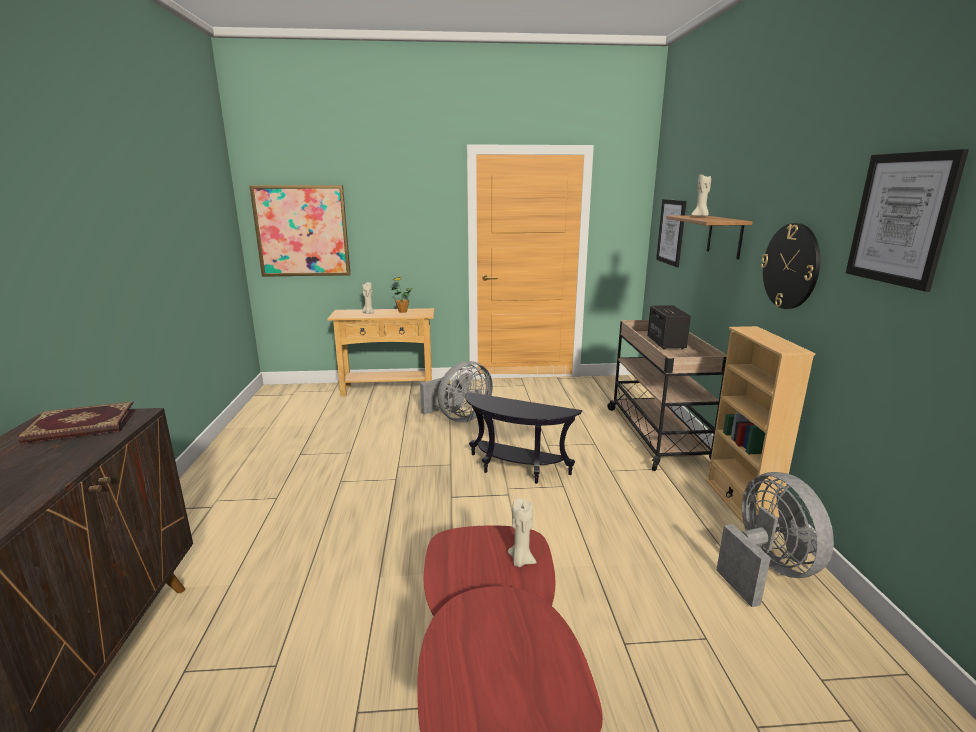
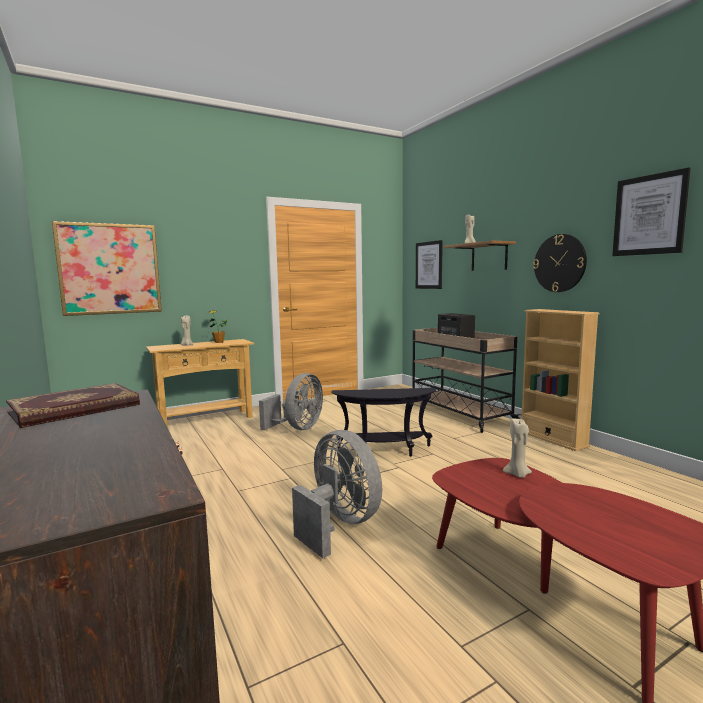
camera: 25 degrees left, 10 degrees down
grey fan [716,472,834,607] -> grey fan moved to [292,430,382,558]

